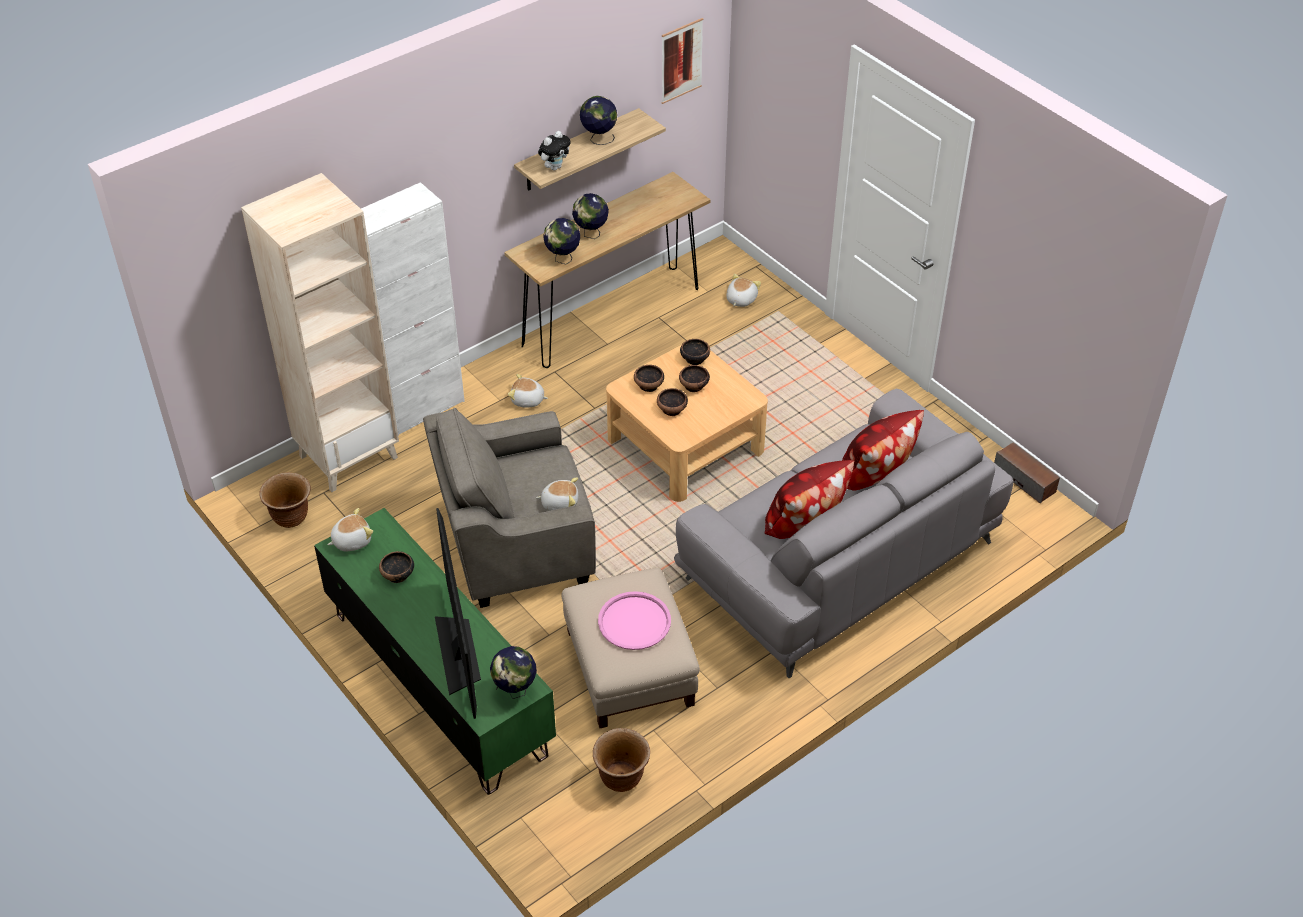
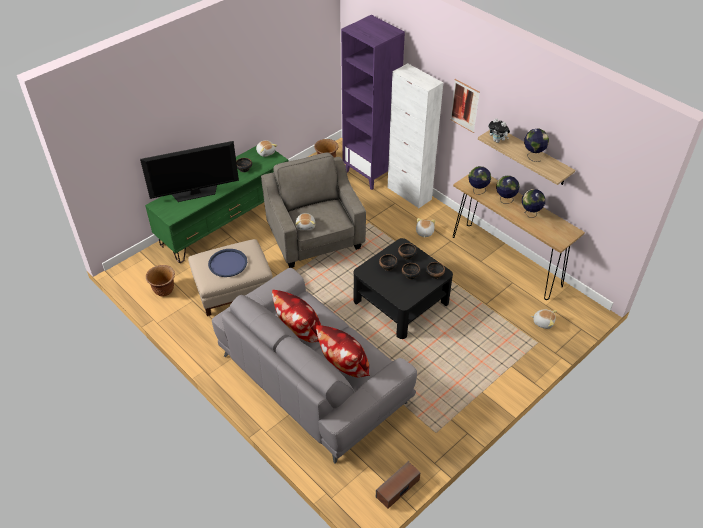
camera: 85 degrees right, 0 degrees up
beige bookcase [241,173,399,492] -> purple bookcase [341,15,405,190]
globe [490,646,537,699] -> globe moved to [522,189,545,218]
pink tray [598,591,671,650] -> blue tray [208,249,247,277]
beige coffee table [606,345,768,502] -> black coffee table [353,238,453,339]
picture [661,18,703,104] -> picture moved to [450,79,480,133]

